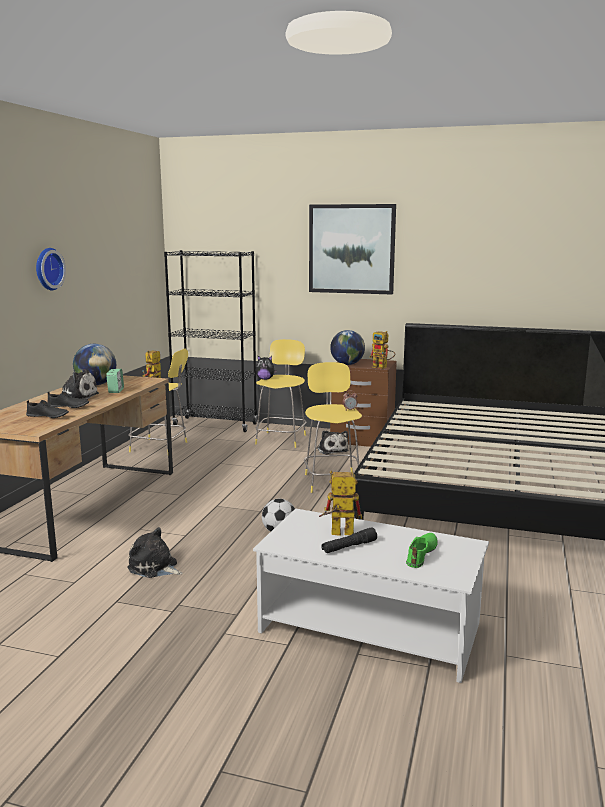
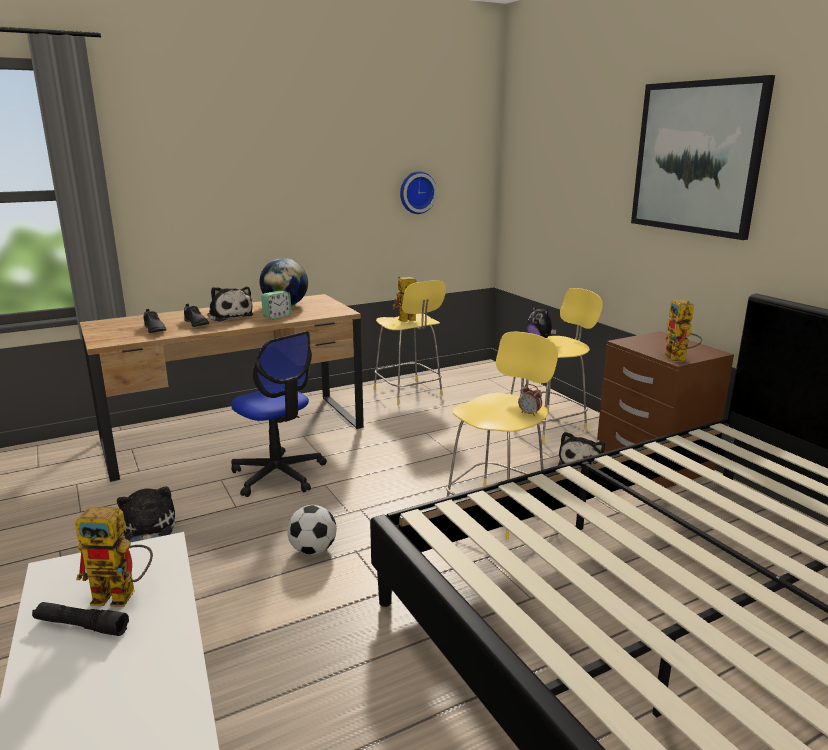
camera: 45 degrees right, 5 degrees up
wall clock [36,248,66,290] -> wall clock moved to [400,171,437,214]
black bookcase [164,250,258,432] -> none
toy robot [319,470,362,536] -> toy robot turned 135 degrees clockwise [75,507,153,607]
globe [330,330,365,365] -> none
green shoe [406,533,438,568] -> none
none -> office chair [231,331,327,497]

